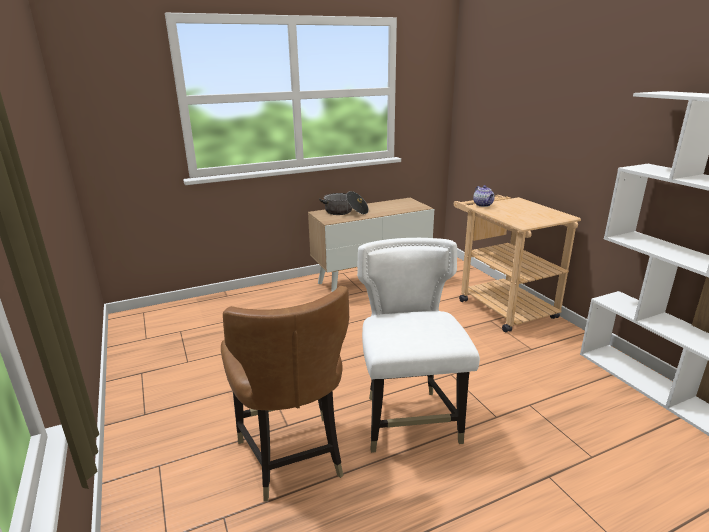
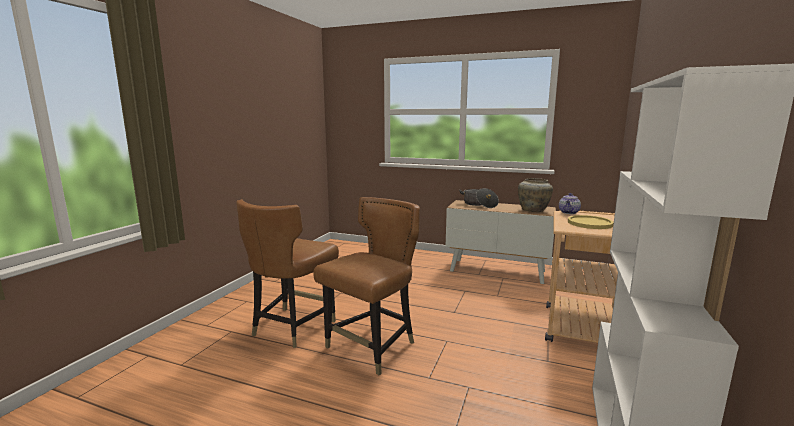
camera: 45 degrees right, 10 degrees down
white chair [357,238,480,453] -> brown chair [313,197,420,375]
none -> beige vase [518,178,553,212]
none -> yellow plate [568,215,614,229]

